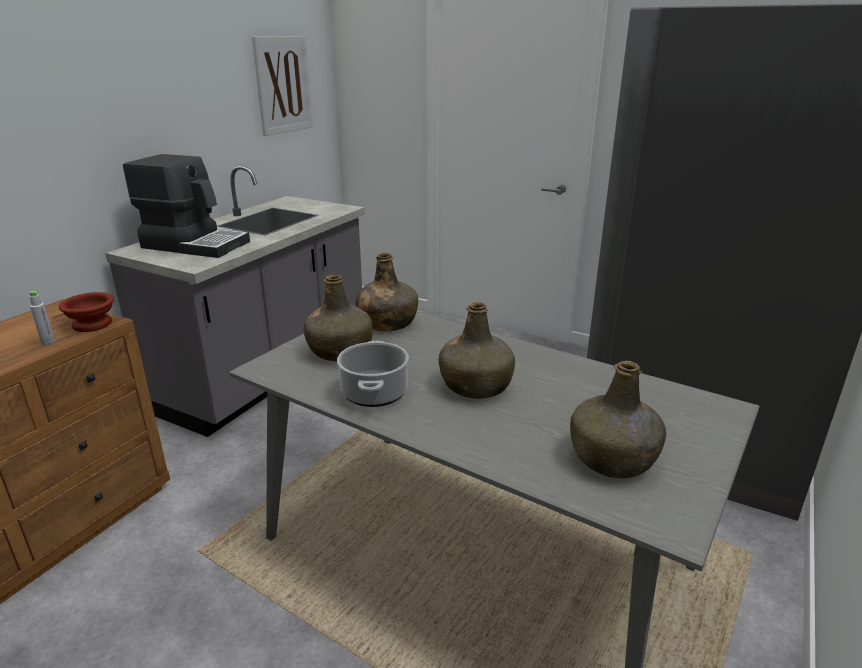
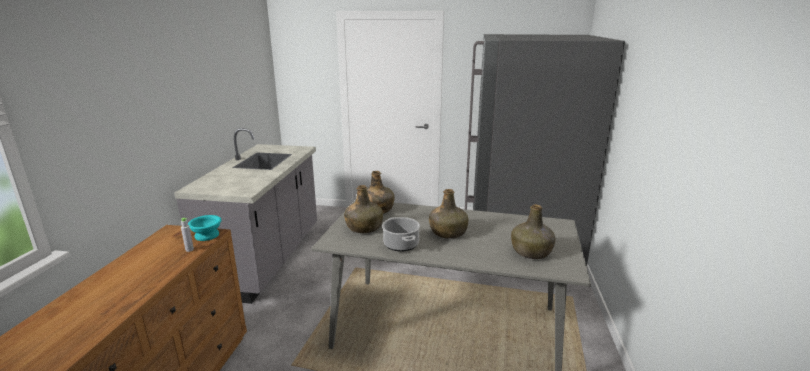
camera: 20 degrees left, 5 degrees down
brown bowl [59,292,114,332] -> turquoise bowl [188,215,221,241]
coffee machine [123,154,250,258] -> none
picture [252,36,313,136] -> none

